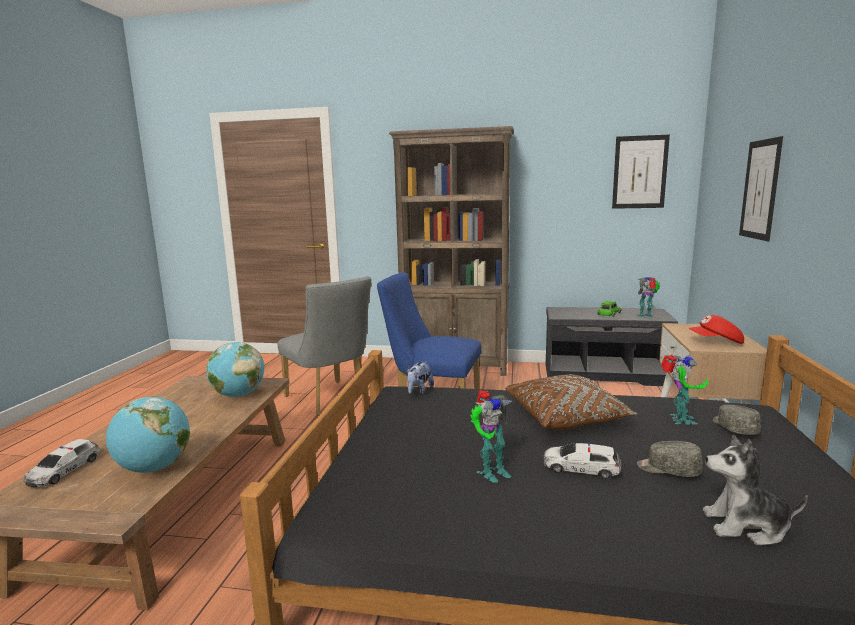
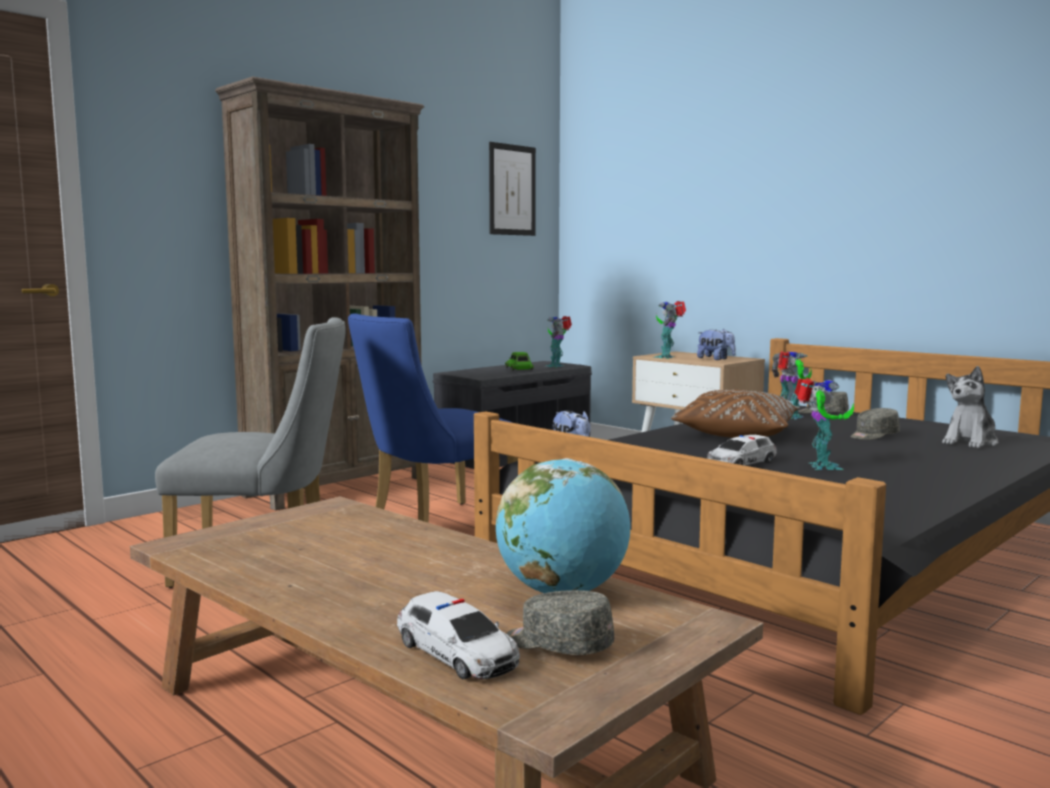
camera: 55 degrees left, 5 degrees down
globe [206,342,264,397] -> none
toy car [543,443,621,479] -> toy car moved to [707,435,777,466]
red cap [688,315,744,344] -> plush toy [697,329,736,360]
picture [739,136,783,241] -> none
none -> grey cap [506,590,614,655]
none -> toy robot [653,301,686,359]

